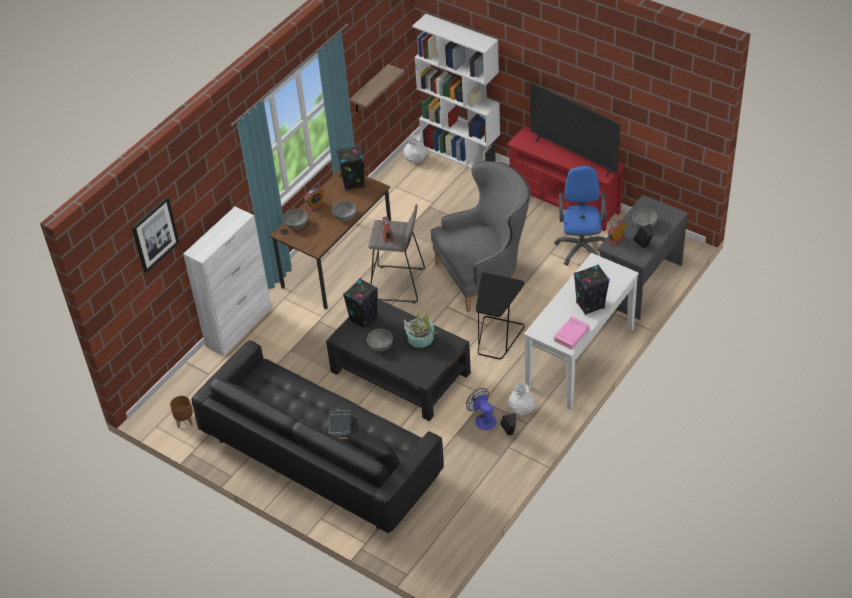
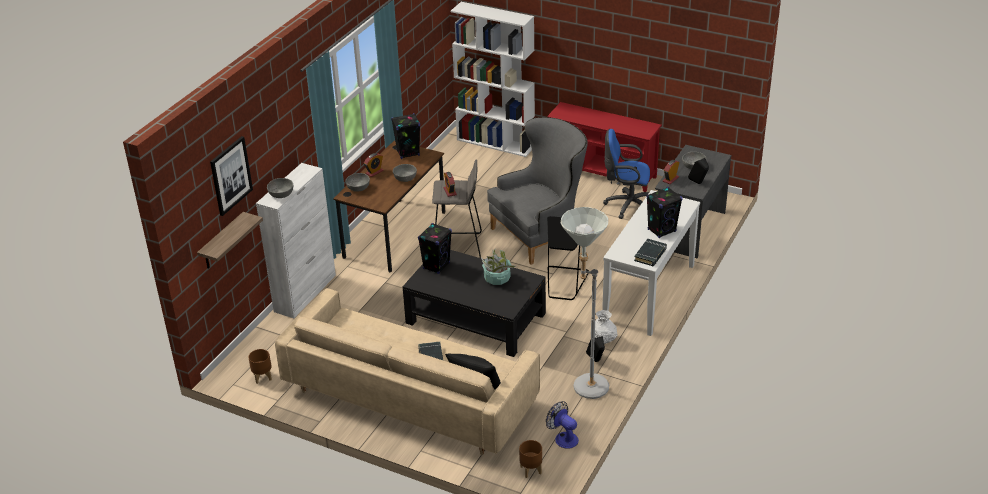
camera: 10 degrees left, 10 degrees down
black sofa [191,340,444,534] -> beige sofa [275,288,540,455]
shelf [349,64,405,113] -> shelf moved to [197,212,263,269]
grey bowl [367,329,393,352] -> grey bowl moved to [267,178,293,198]
white vase [404,135,427,164] -> none
fan [466,388,496,430] -> fan moved to [546,401,579,449]
television [530,82,620,177] -> none
blue office chair [554,165,606,266] -> blue office chair turned 75 degrees counterclockwise [603,129,650,219]
pink book [554,317,590,350] -> black book [634,239,667,266]
none -> brown planter [519,440,542,478]
none -> grey floor lamp [561,207,609,399]

